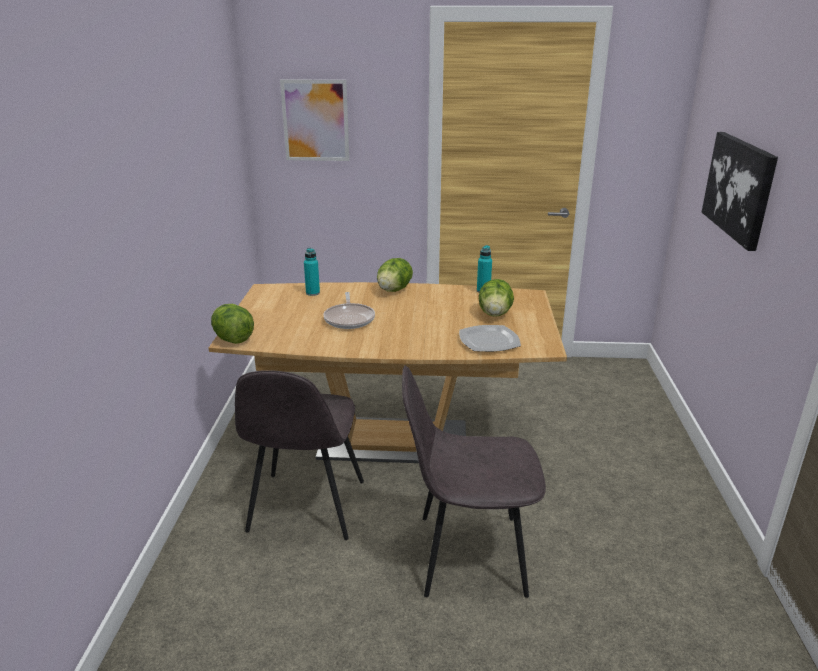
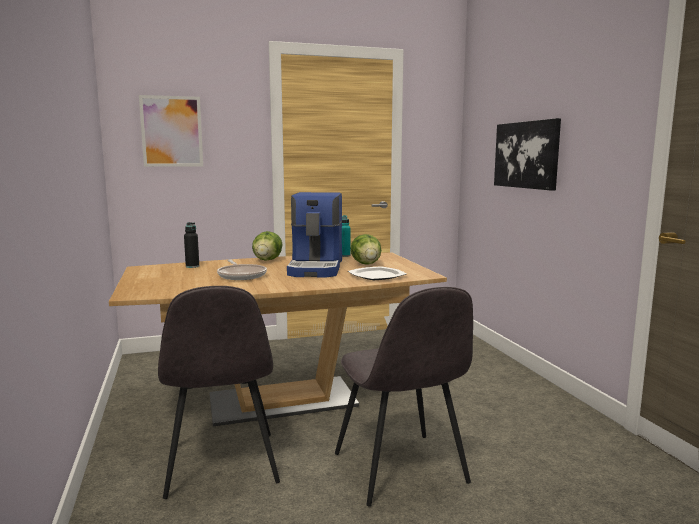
camera: 20 degrees left, 15 degrees down
lettuce [211,304,254,344] -> none
turquoise bottle [304,248,320,296] -> black bottle [184,222,199,268]
grey chair [402,365,546,598] -> grey chair turned 90 degrees counterclockwise [335,287,473,507]
none -> coffee machine [287,192,343,278]

